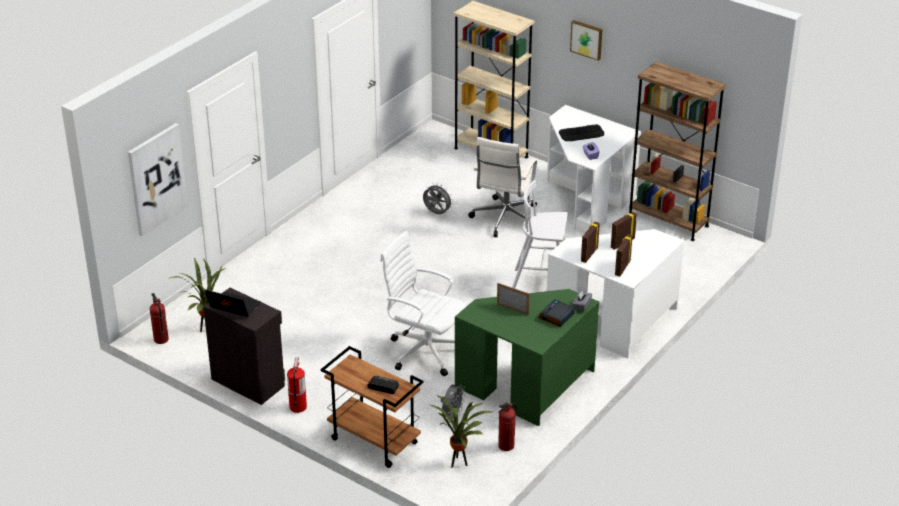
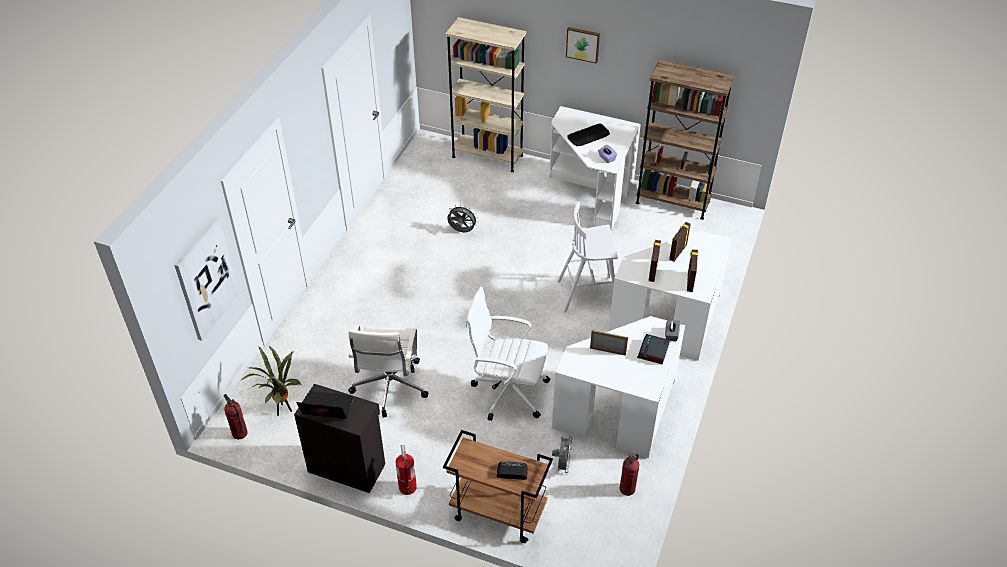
camera: 15 degrees left, 10 degrees up
potted plant [430,395,492,468] -> none
green desk [455,289,599,426] -> white desk [552,316,685,458]
white office chair [468,137,538,237] -> white office chair moved to [348,325,428,418]

